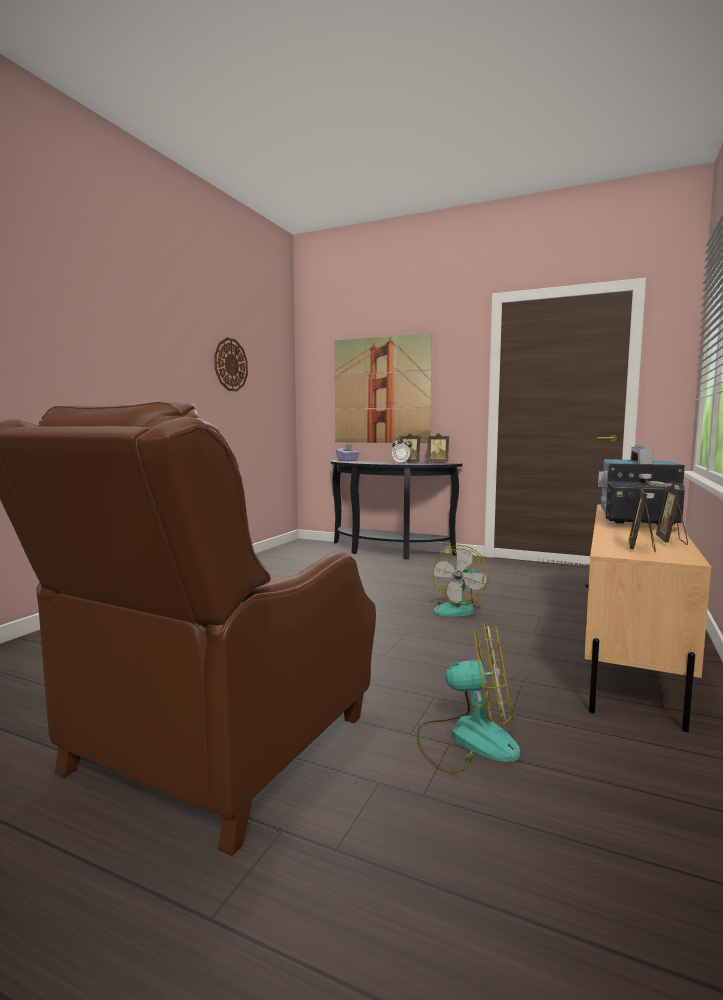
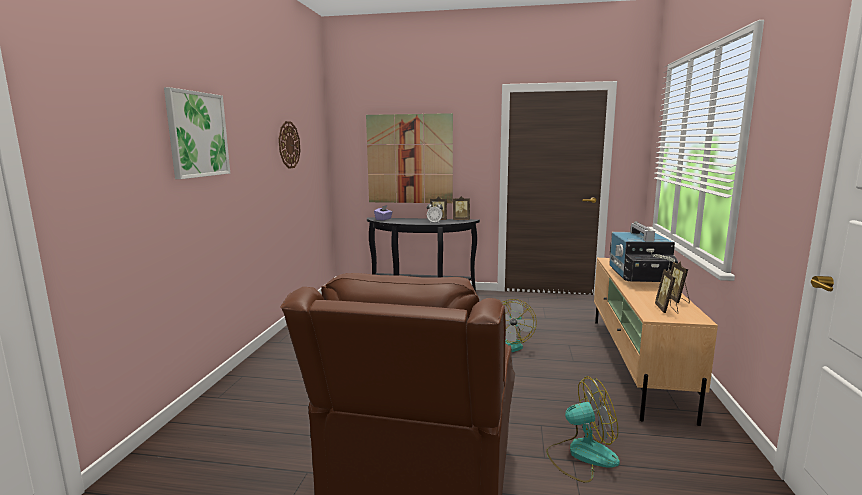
camera: 15 degrees left, 5 degrees up
none -> picture [164,87,230,179]

